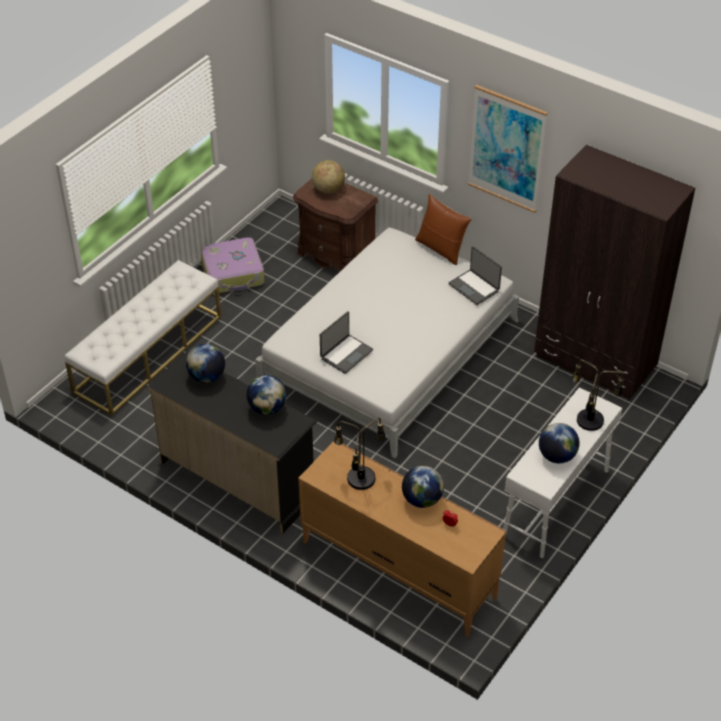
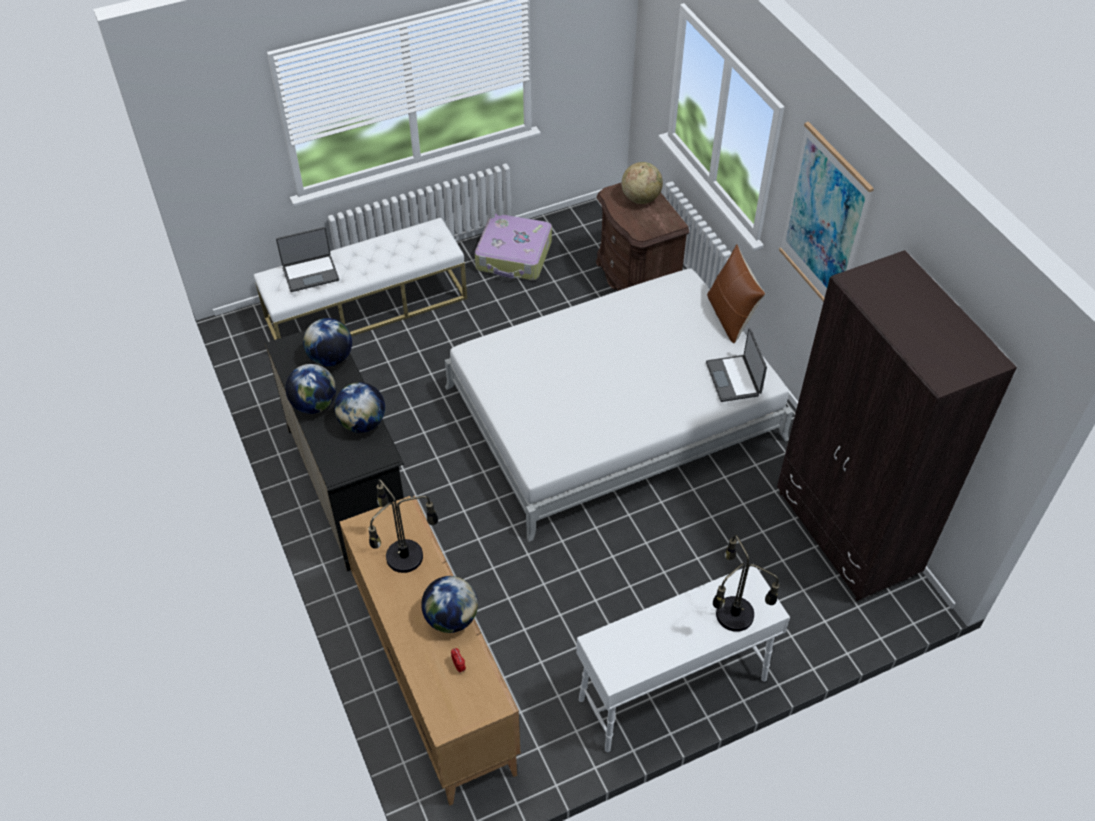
camera: 30 degrees right, 5 degrees up
laptop [320,311,373,374] -> laptop moved to [276,227,339,292]
globe [539,423,580,463] -> globe moved to [285,364,336,414]

